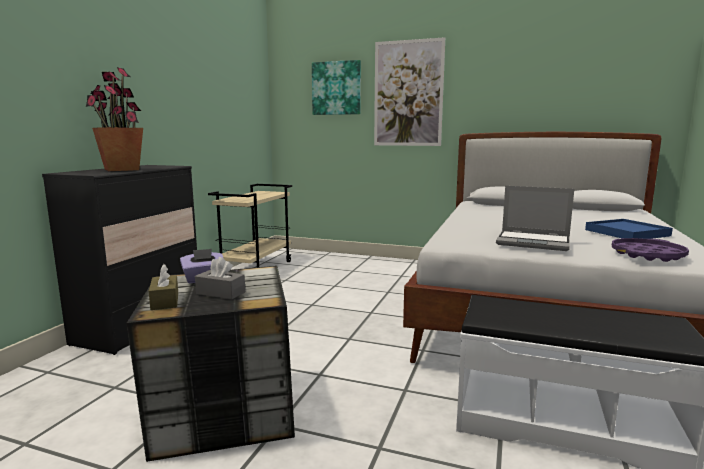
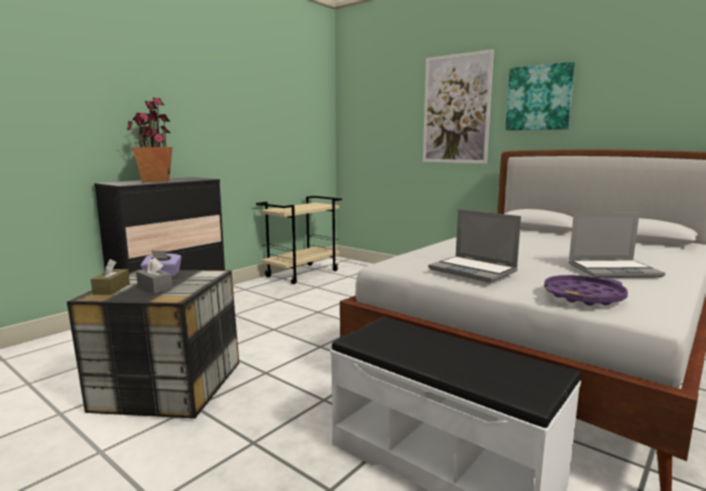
camera: 20 degrees right, 0 degrees up
picture [312,60,361,115] -> picture moved to [505,62,575,130]
blue tray [585,219,673,239] -> laptop [568,213,665,278]

